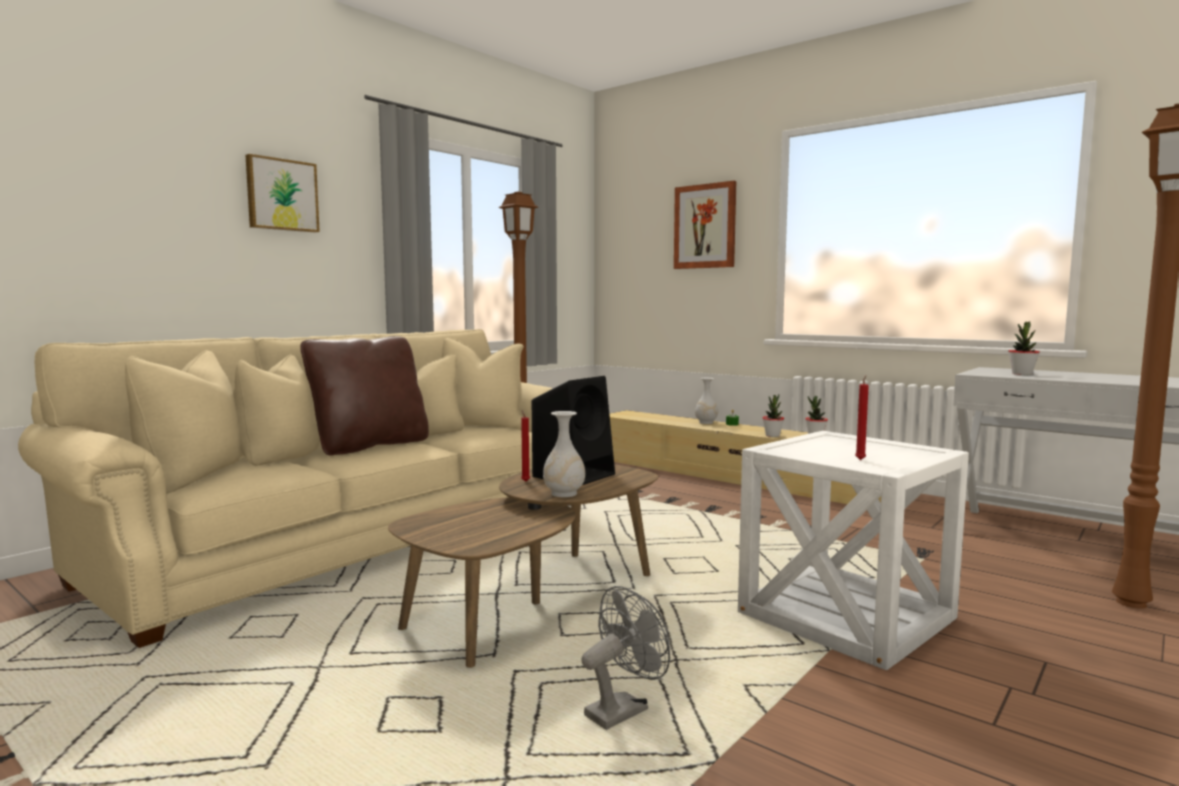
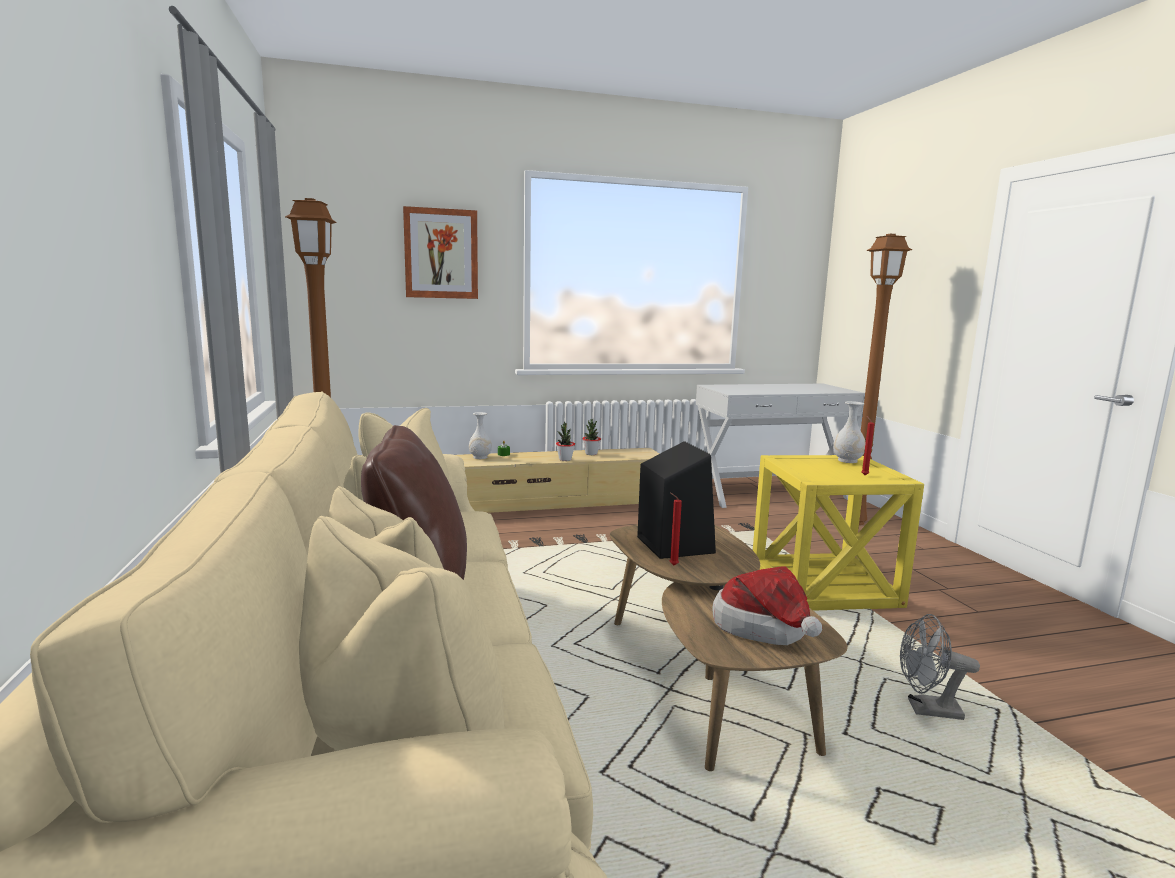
camera: 55 degrees left, 5 degrees up
picture [245,154,320,233] -> none
white vase [543,411,585,497] -> white vase moved to [833,401,865,463]
grey fan [581,586,670,730] -> grey fan turned 75 degrees counterclockwise [900,614,980,720]
white side table [738,431,969,670] -> yellow side table [753,455,924,611]
potted plant [1008,321,1040,375] -> none
none -> hat [712,566,822,645]

